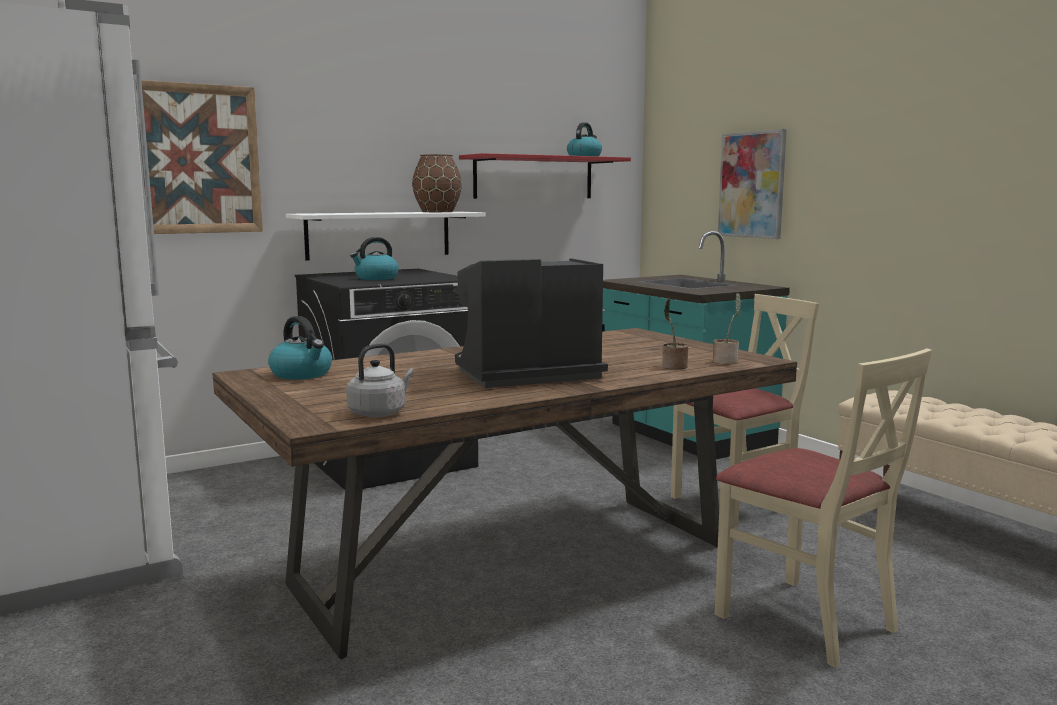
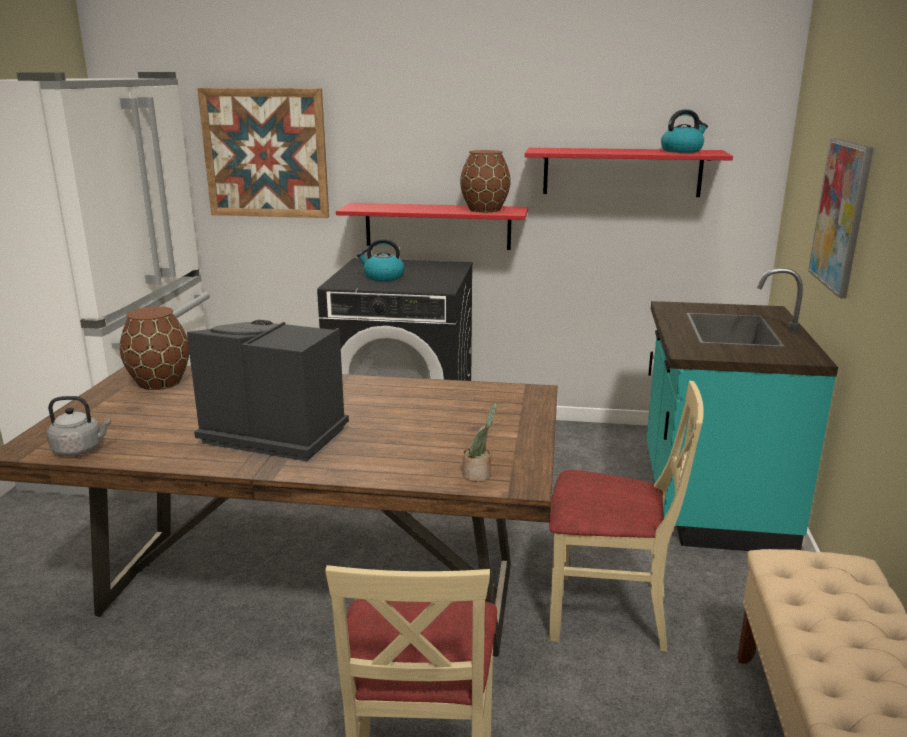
camera: 40 degrees right, 10 degrees up
kettle [268,316,332,380] -> brown vase [120,306,189,390]
white shelf [286,212,486,261] -> red shelf [336,203,528,250]
potted plant [662,299,688,369] -> none

